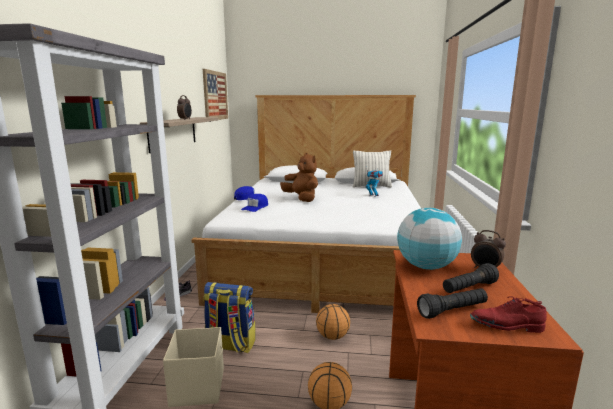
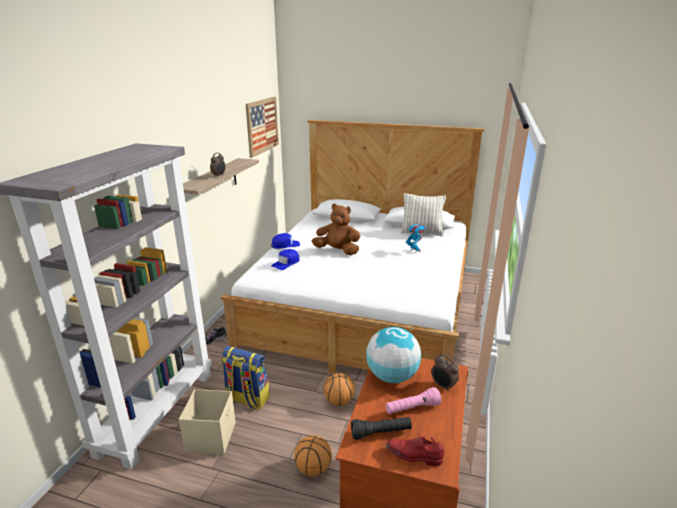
camera: 10 degrees right, 10 degrees up
brown plush toy [280,153,318,202] -> brown plush toy turned 45 degrees counterclockwise [312,204,360,255]
black flashlight [443,263,499,293] -> pink flashlight [386,387,441,414]

